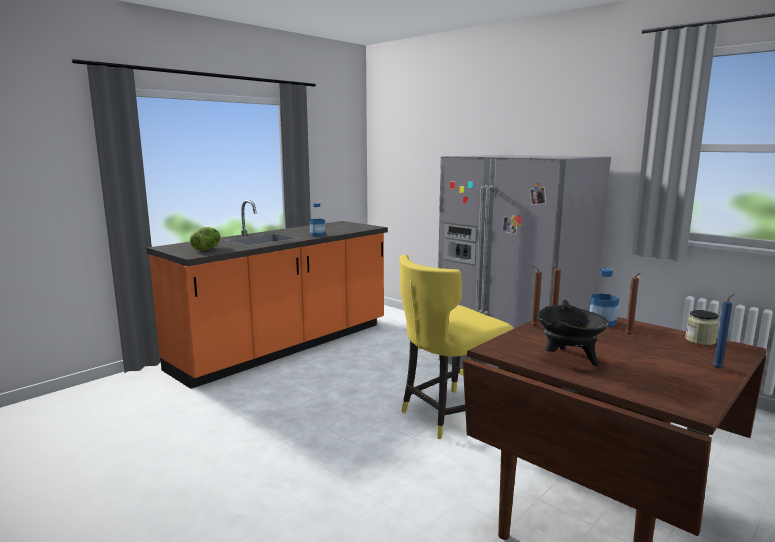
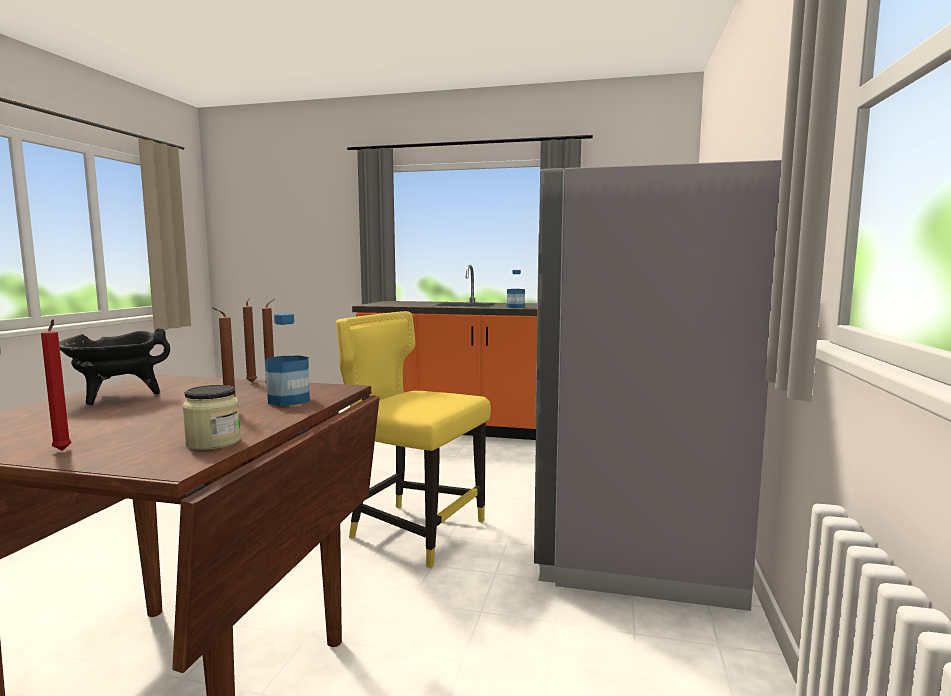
camera: 60 degrees right, 5 degrees down
lettuce [190,227,221,250] -> none
blue candle [713,294,734,368] -> red candle [41,319,71,451]

